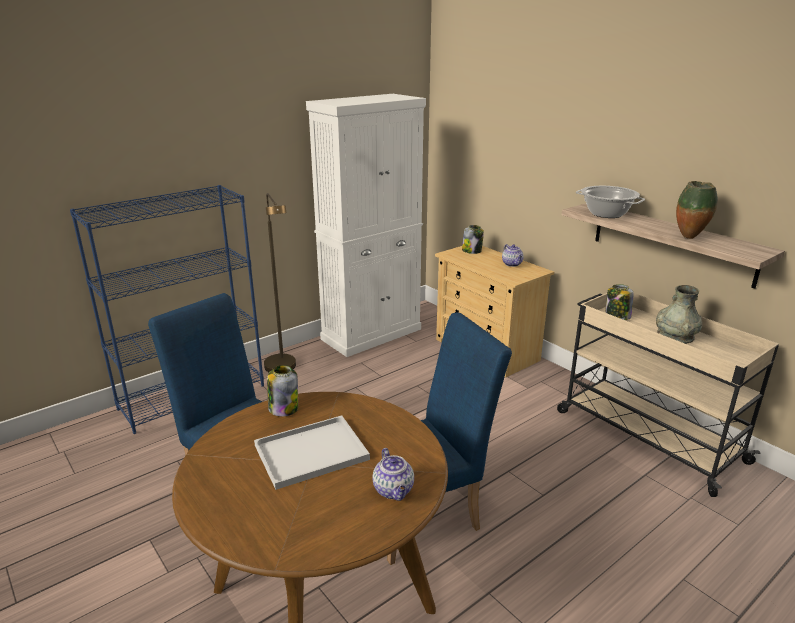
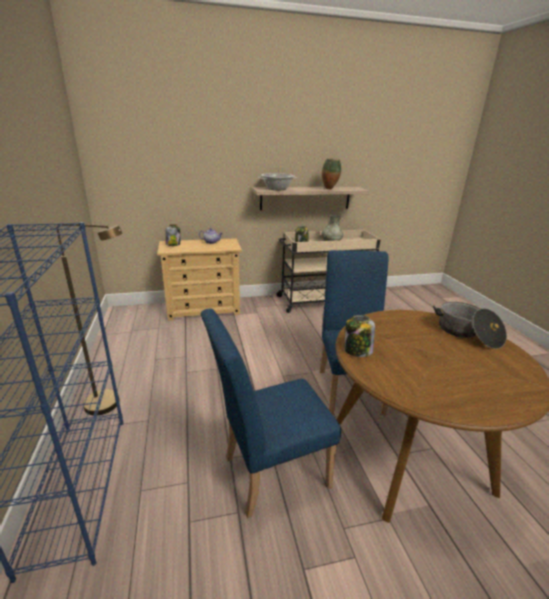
camera: 65 degrees left, 0 degrees up
white tray [254,415,370,490] -> none
white cabinet [306,94,426,357] -> none
teapot [372,448,414,501] -> cooking pot [433,302,507,349]

